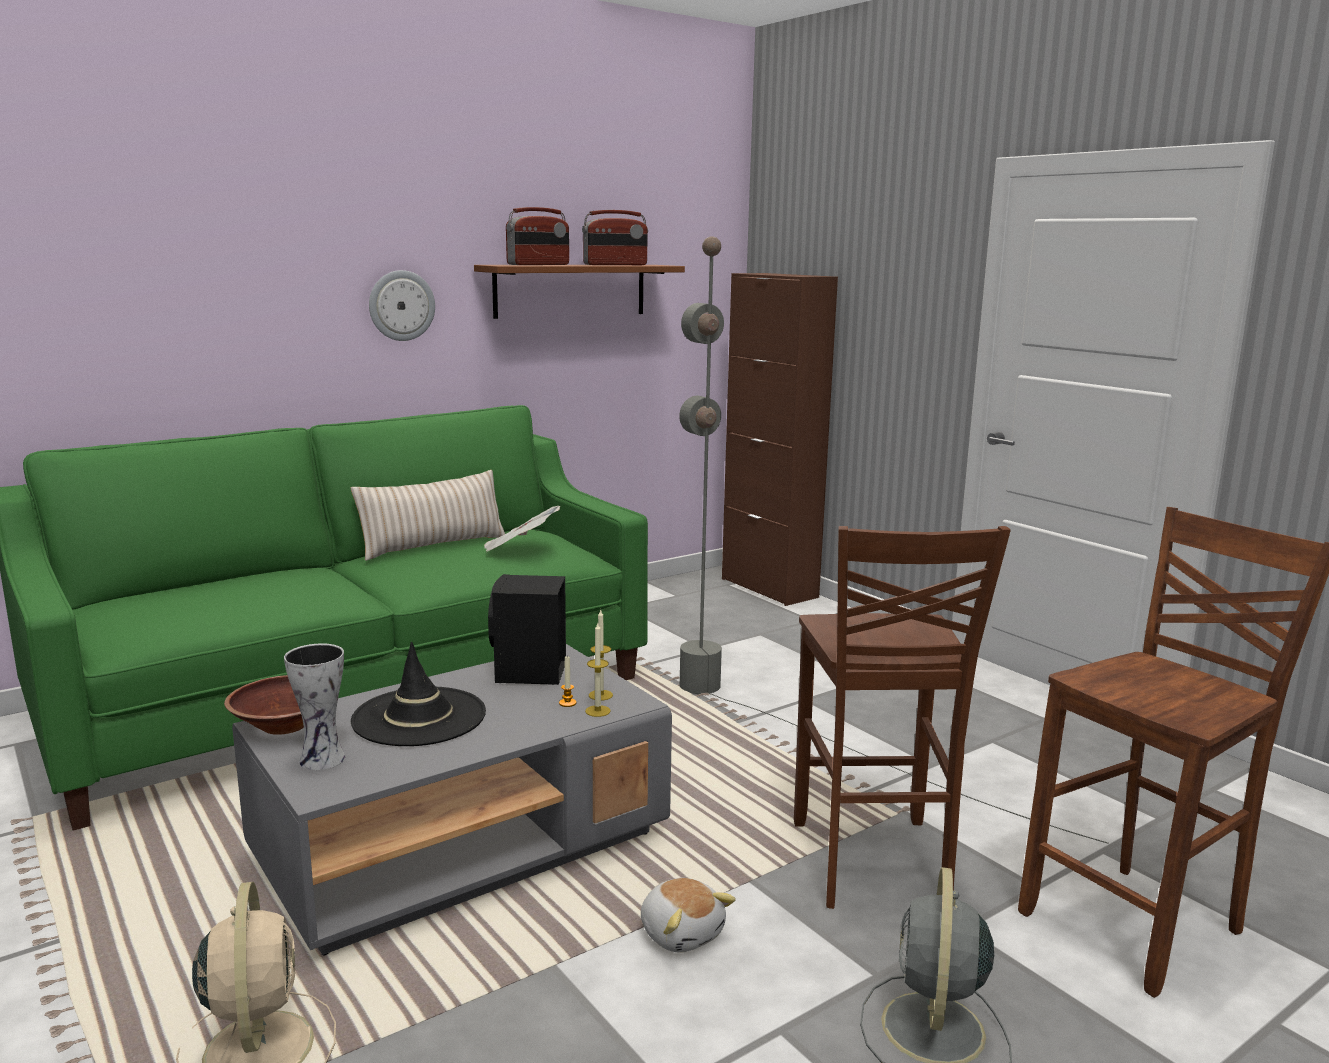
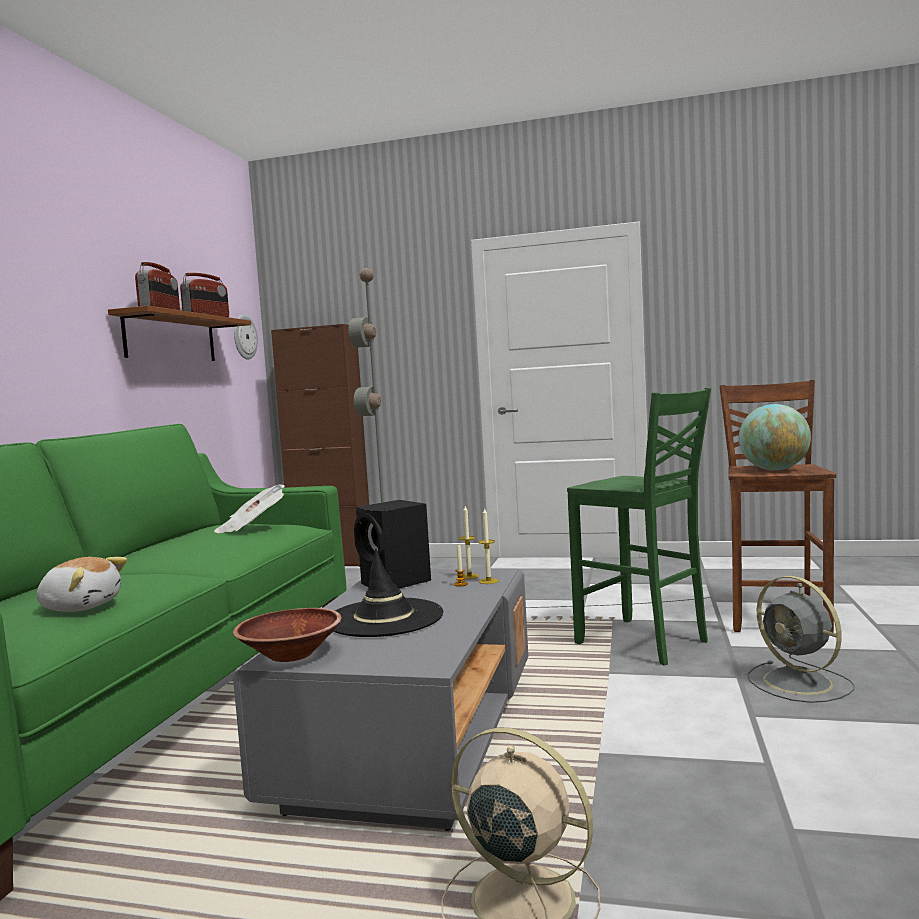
camera: 40 degrees left, 10 degrees down
vase [284,643,345,770] -> none
beige pillow [351,470,505,561] -> none
wall clock [369,270,435,341] -> wall clock moved to [234,315,258,360]
plush toy [641,878,736,952] -> plush toy moved to [36,557,127,612]
brown stool [794,526,1011,909] -> green stool [567,388,711,665]
none -> globe [739,404,811,471]

